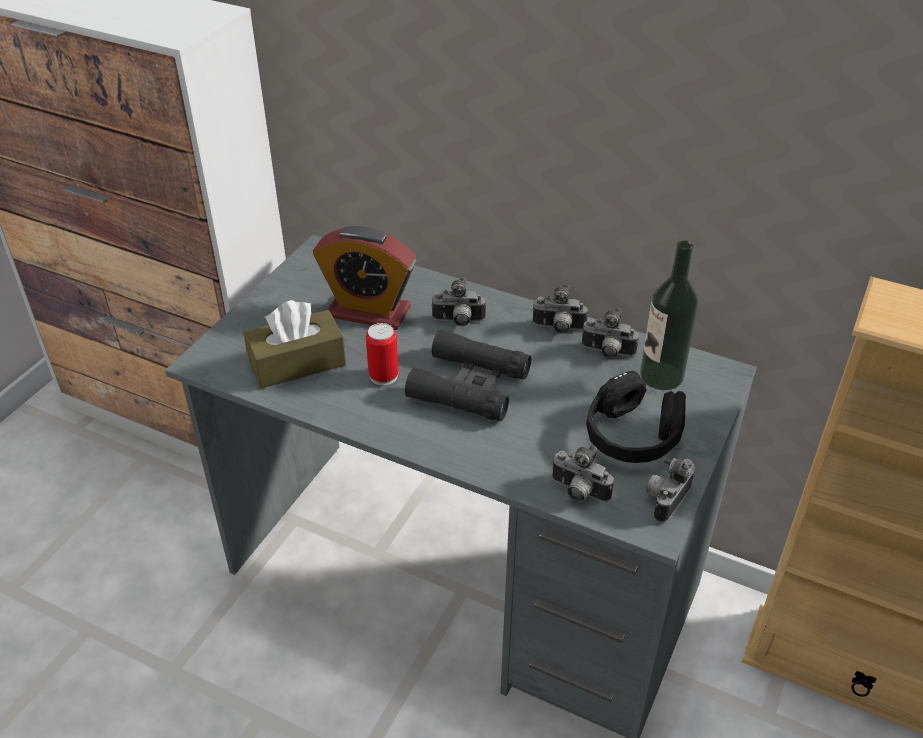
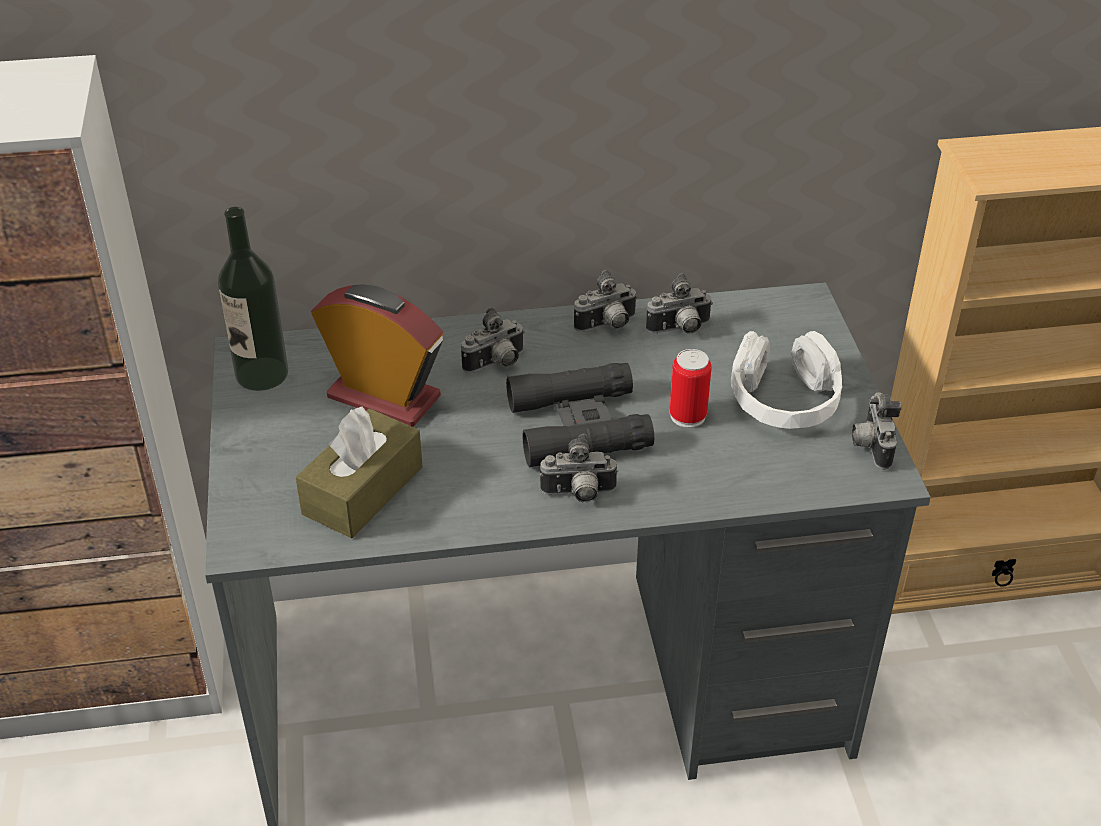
camera: 35 degrees left, 0 degrees up
alarm clock [313,226,416,330] -> alarm clock turned 135 degrees counterclockwise [311,284,443,427]
can [366,323,399,386] -> can moved to [669,349,712,428]
camera [551,446,614,502] -> camera moved to [540,434,618,503]
black headphones [586,371,686,463] -> white headphones [731,331,842,429]
bottle [640,241,698,390] -> bottle moved to [218,207,288,391]

